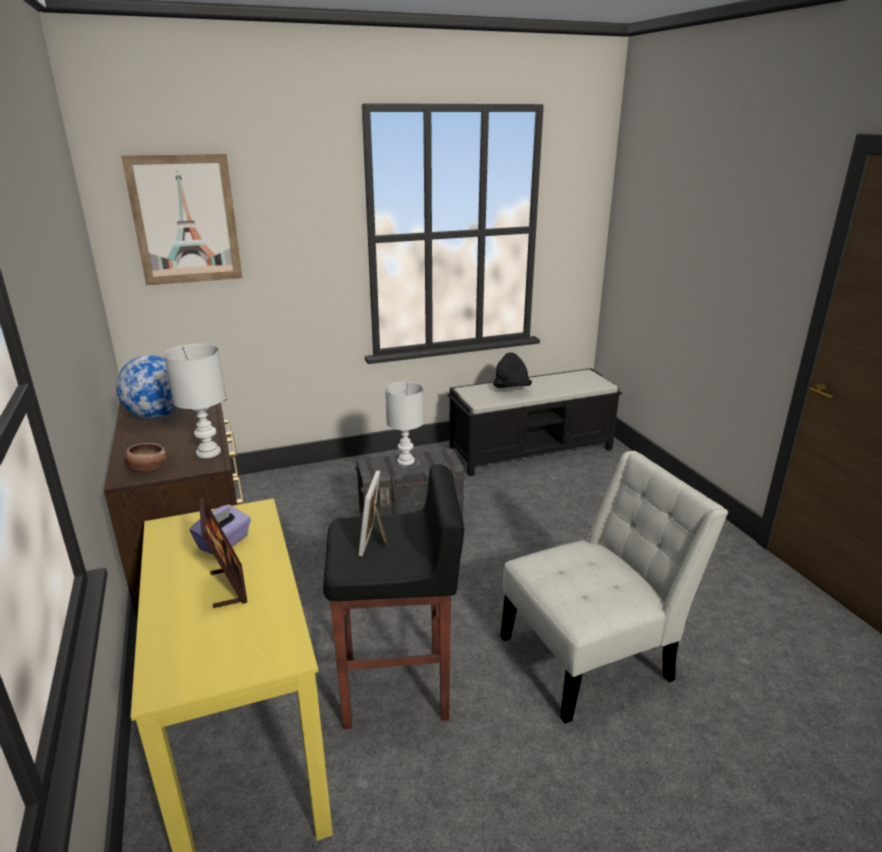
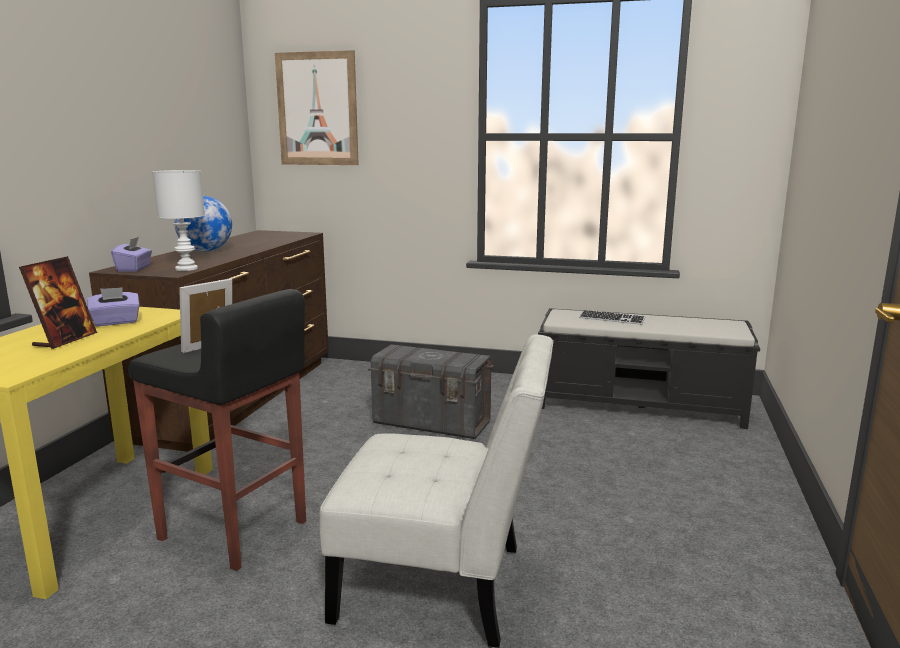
camera: 35 degrees right, 10 degrees down
bowl [124,443,167,472] -> purple tissue box [111,237,152,272]
white table lamp [385,382,423,466] -> none
black hat [493,352,532,388] -> keyboard [579,310,646,325]

